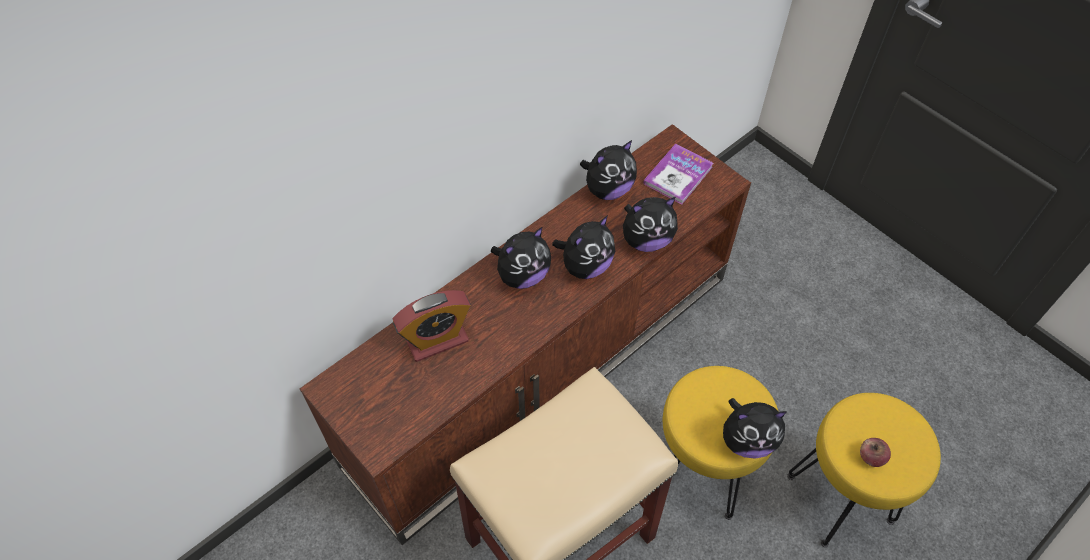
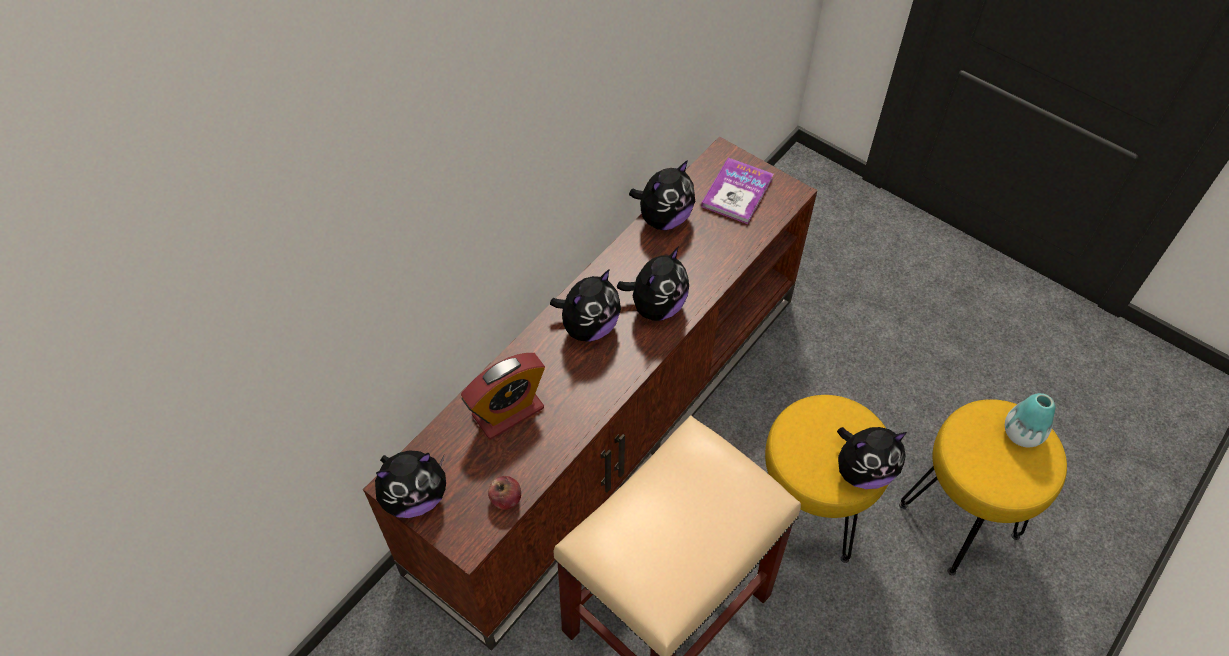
camera: 10 degrees left, 0 degrees up
plush toy [623,197,678,252] -> plush toy moved to [375,450,446,518]
apple [860,438,891,467] -> apple moved to [488,476,521,510]
none -> vase [1005,393,1055,447]

